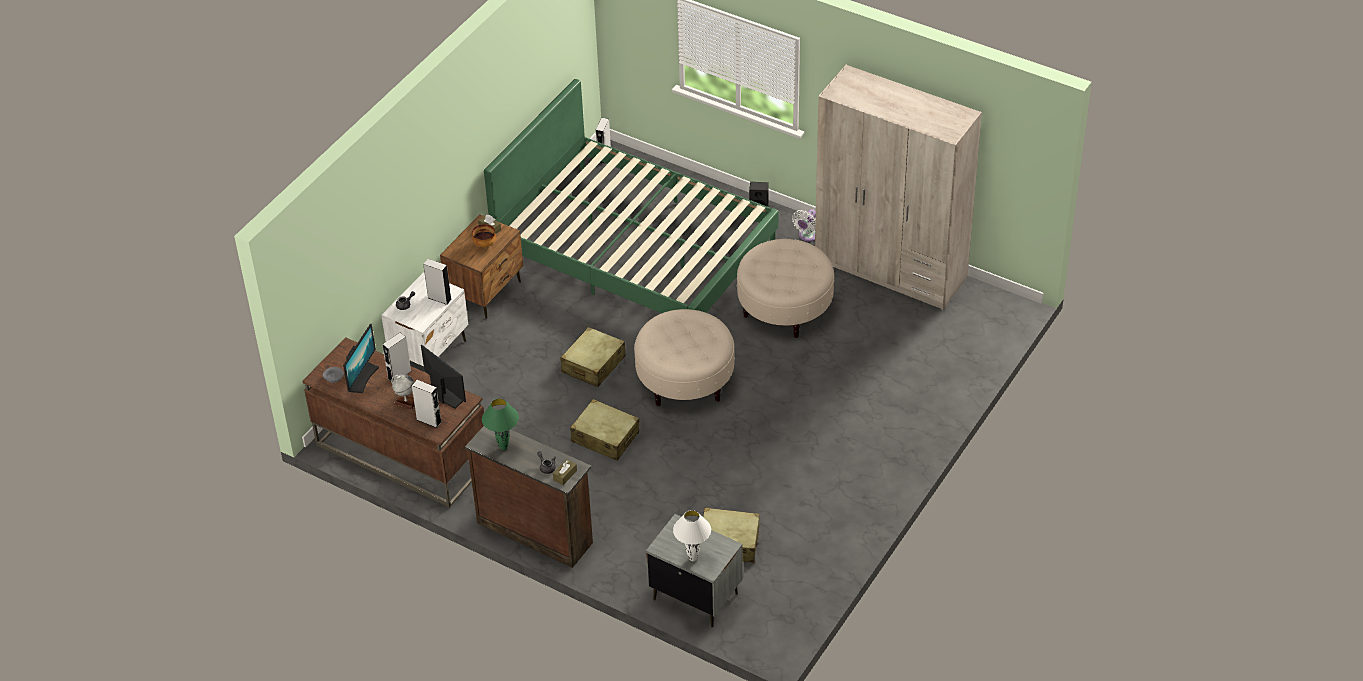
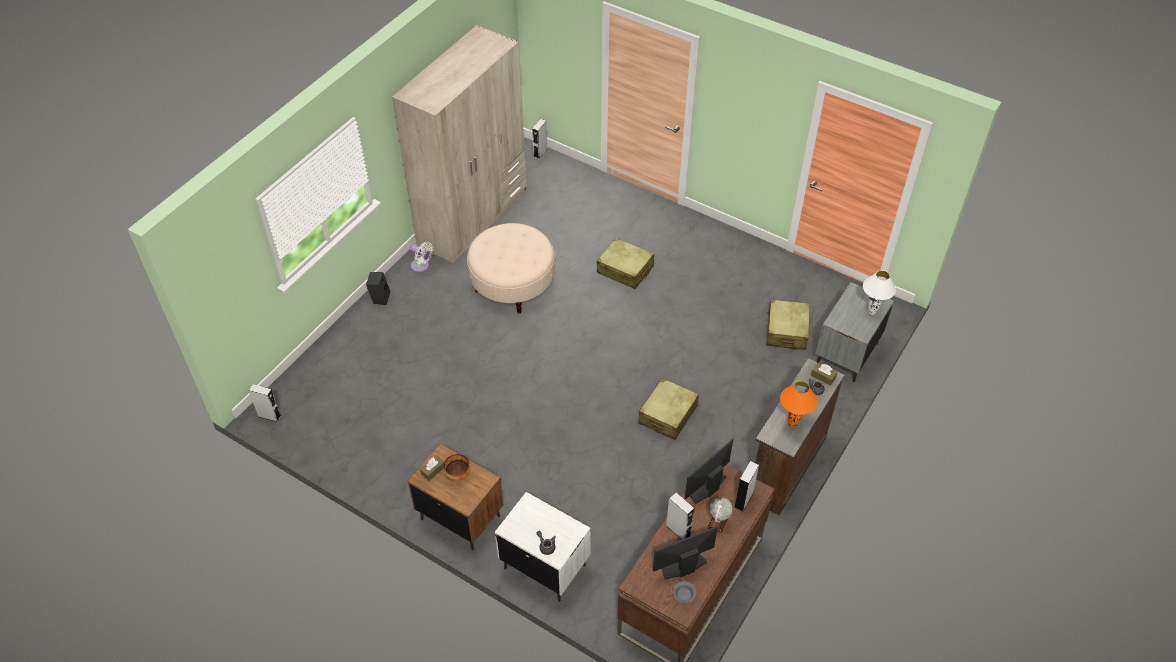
camera: 90 degrees left, 5 degrees up
monitor [343,324,379,393] -> monitor turned 45 degrees counterclockwise [653,526,718,579]
grey speaker [423,259,451,305] -> grey speaker moved to [532,119,548,159]
green table lamp [482,398,519,450] -> orange table lamp [780,381,817,428]
green bed [484,79,778,313] -> none
beige suitcase [560,327,626,387] -> beige suitcase moved to [597,238,654,289]
beige ottoman [634,309,735,406] -> none

